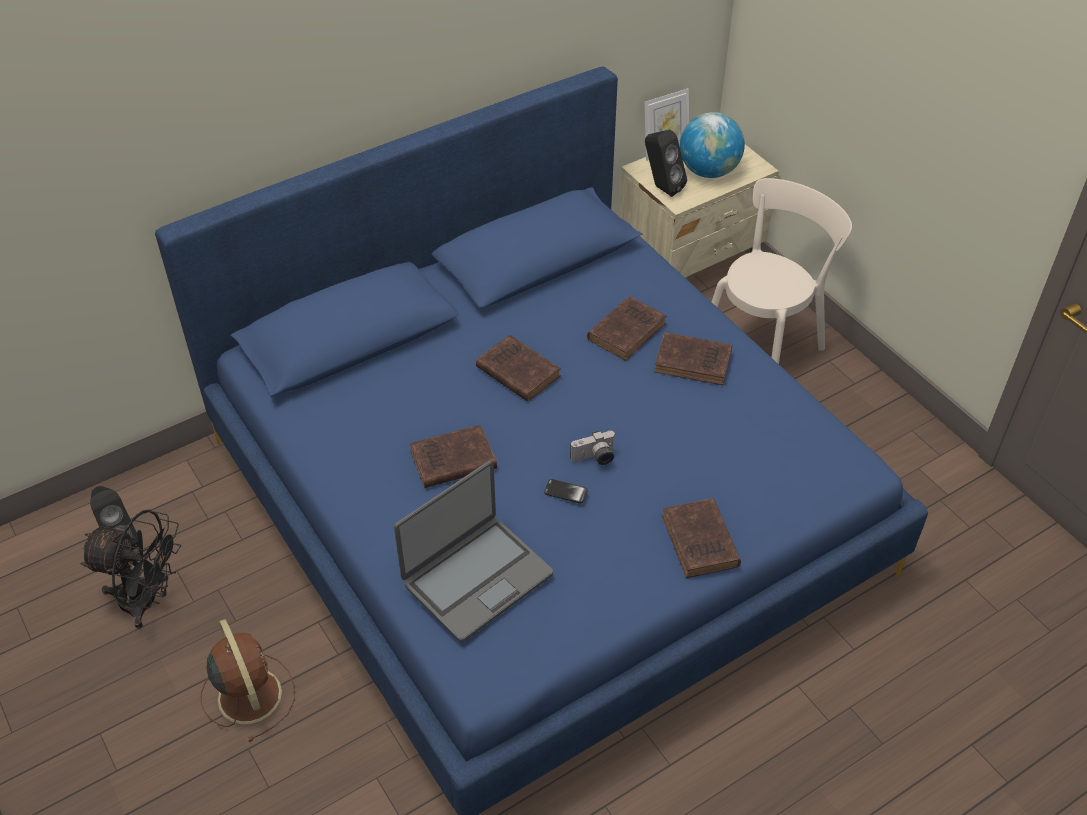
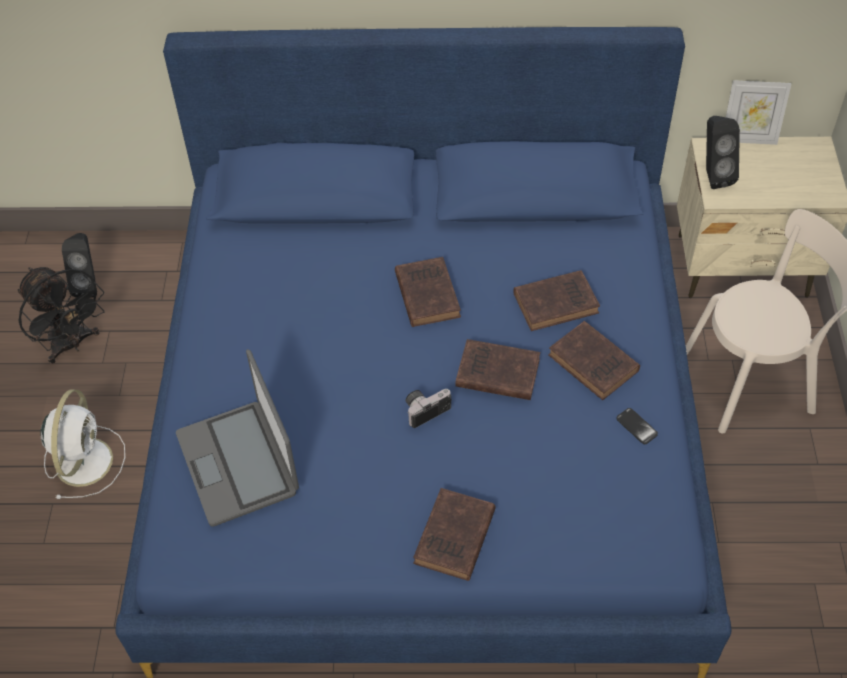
camera: 35 degrees right, 5 degrees up
brown fan [200,619,295,742] -> white fan [40,389,125,499]
laptop [394,460,553,642] -> laptop turned 75 degrees clockwise [176,349,299,527]
brown book [410,425,497,488] -> brown book moved to [456,339,540,400]
phone [544,479,588,504] -> phone moved to [616,408,658,444]
camera [570,430,616,465] -> camera turned 135 degrees clockwise [405,389,452,428]
globe [680,112,745,178] -> none

